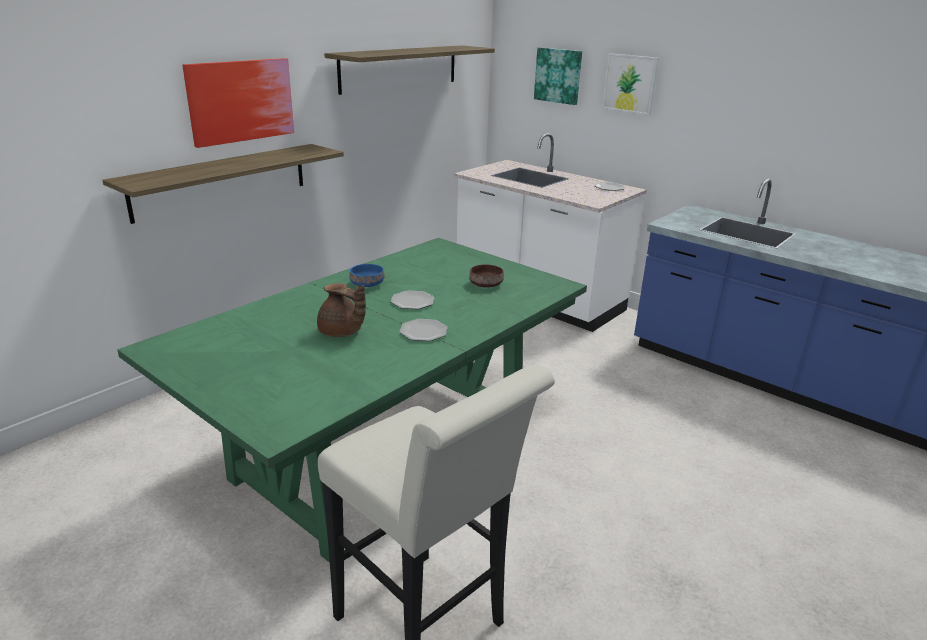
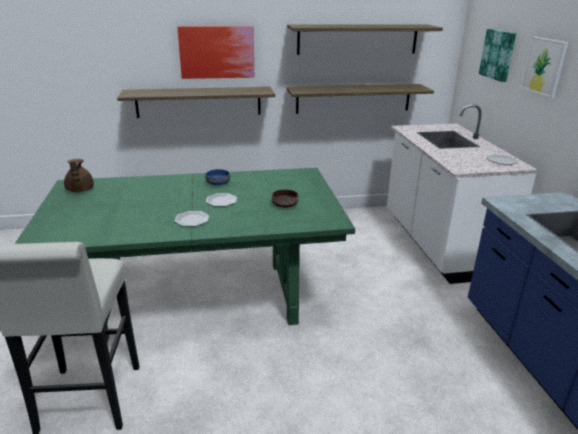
camera: 40 degrees right, 0 degrees up
brown teapot [317,283,366,337] -> brown teapot moved to [64,159,94,192]
none -> shelf [286,84,434,114]

